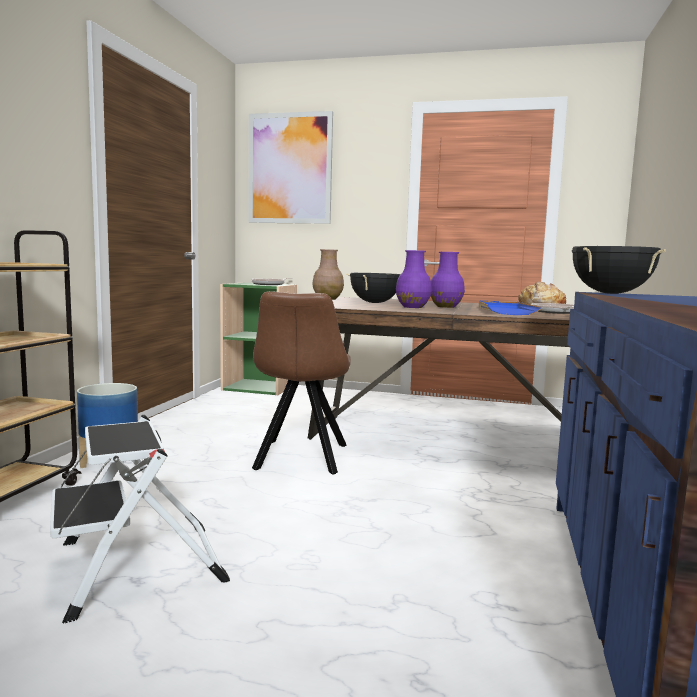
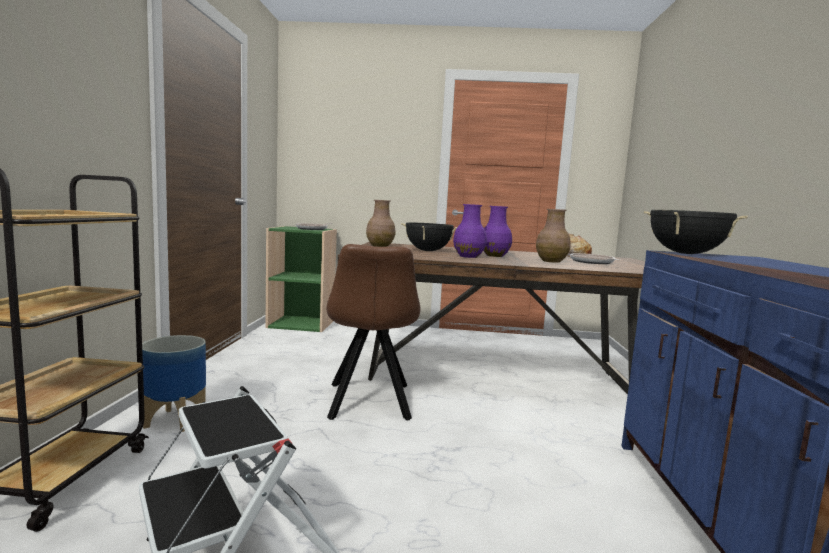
camera: 10 degrees left, 0 degrees up
picture [248,111,333,224] -> none
blue tray [479,301,541,315] -> brown vase [536,209,571,263]

